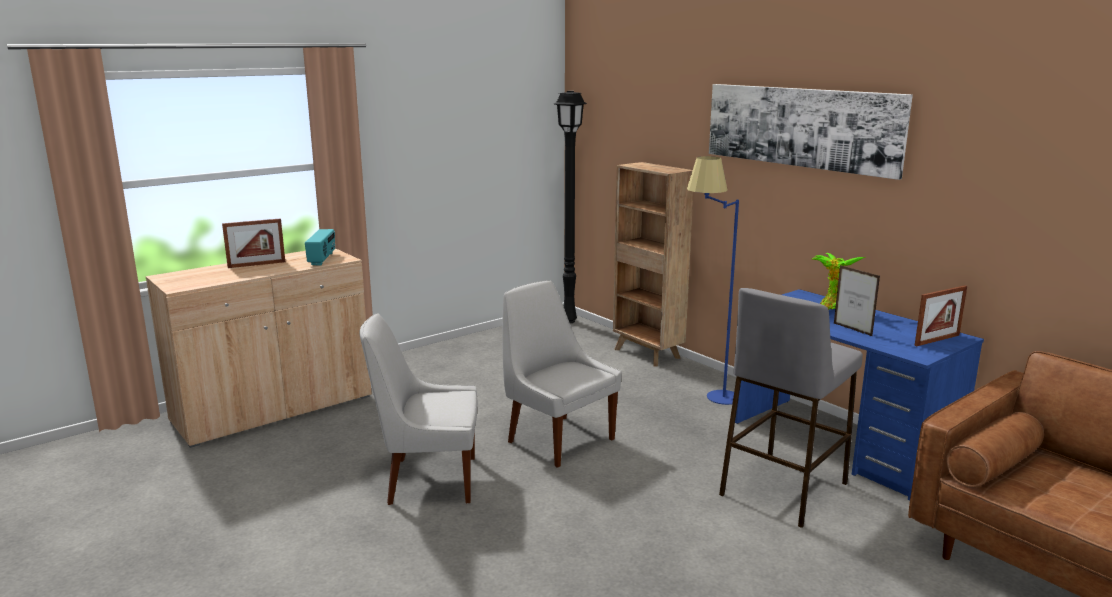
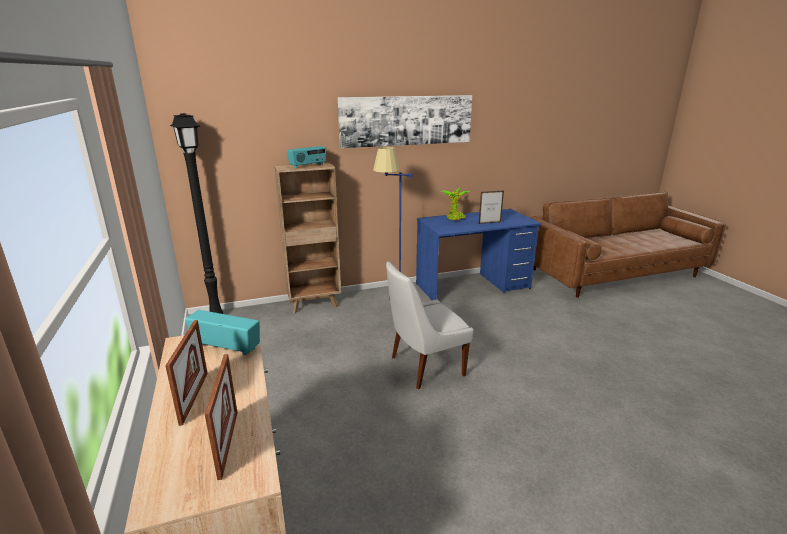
camera: 70 degrees left, 5 degrees up
white chair [359,313,478,505] -> none
grey stool [719,288,863,528] -> none
picture frame [915,285,967,346] -> picture frame moved to [205,354,238,480]
none -> radio [287,146,326,168]

